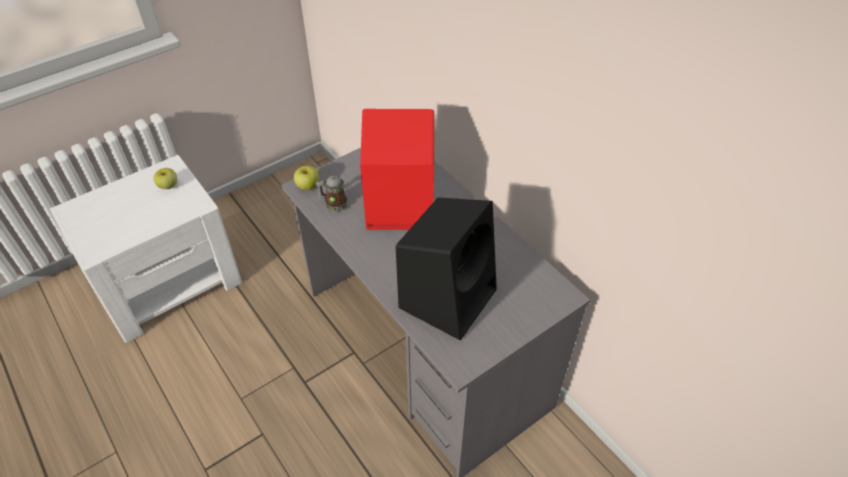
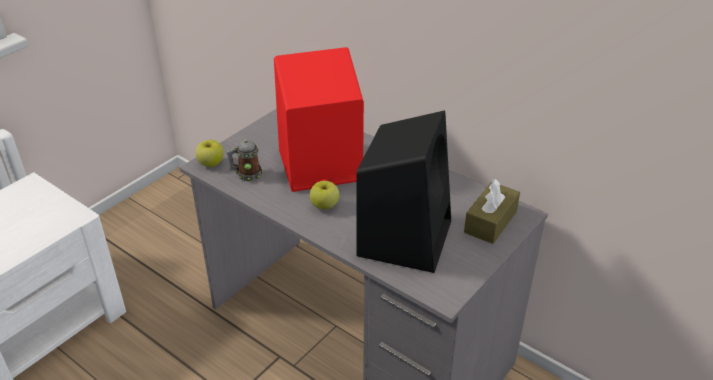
camera: 15 degrees left, 10 degrees down
apple [154,168,177,189] -> apple moved to [310,181,339,209]
none -> brown tissue box [464,179,520,244]

